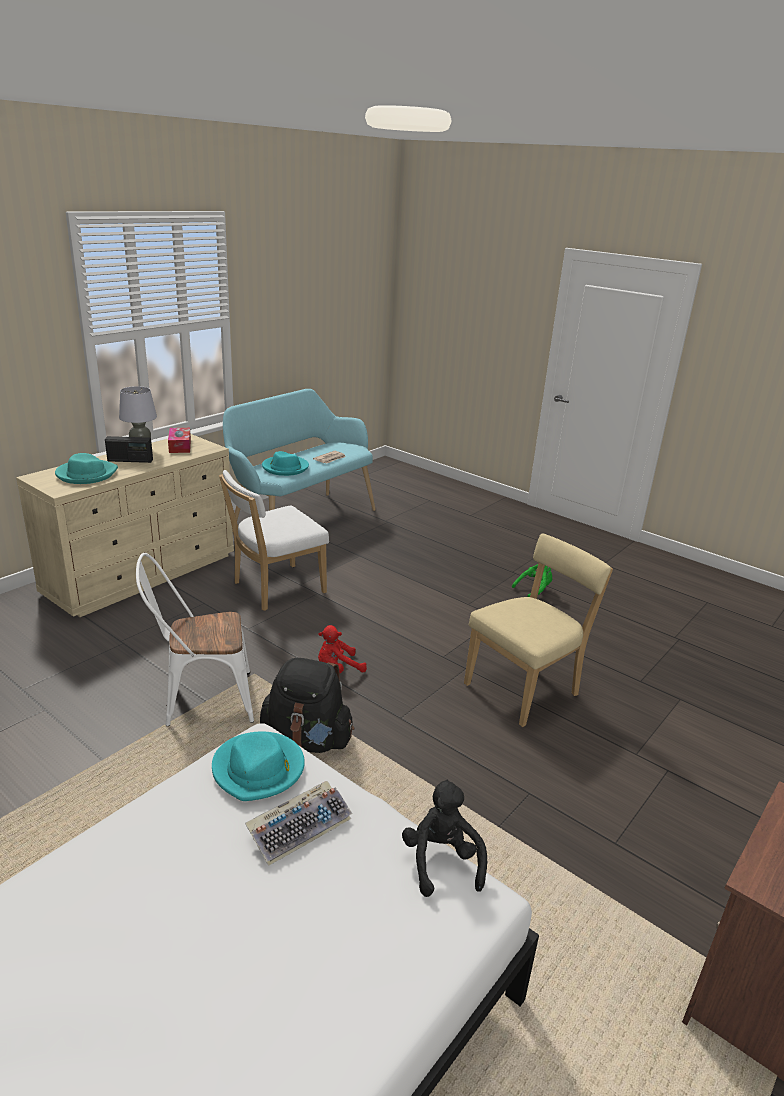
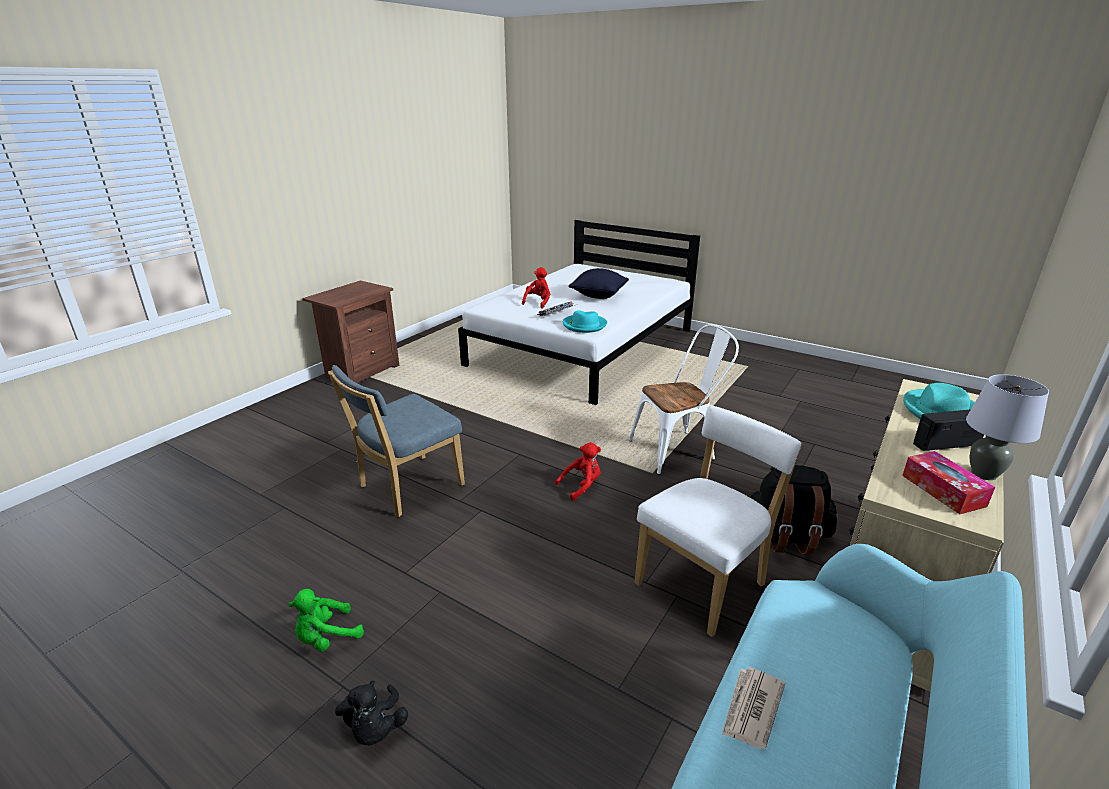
camera: 175 degrees right, 0 degrees up
black backpack [260,658,354,753] -> black backpack moved to [750,465,838,555]
turquoise hat [262,451,309,476] -> none
black plush toy [402,780,487,897] -> black plush toy moved to [335,681,408,746]
beige chair [464,533,613,727] -> blue chair [328,365,465,517]
none -> red plush toy [522,267,550,308]
none -> black pillow [568,268,629,299]

